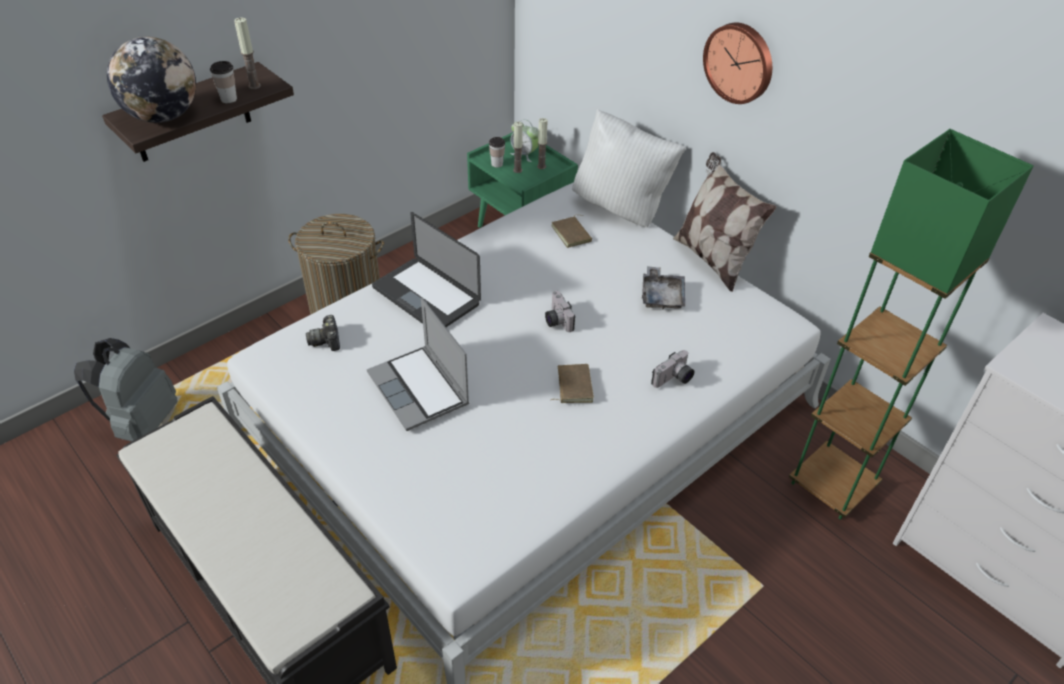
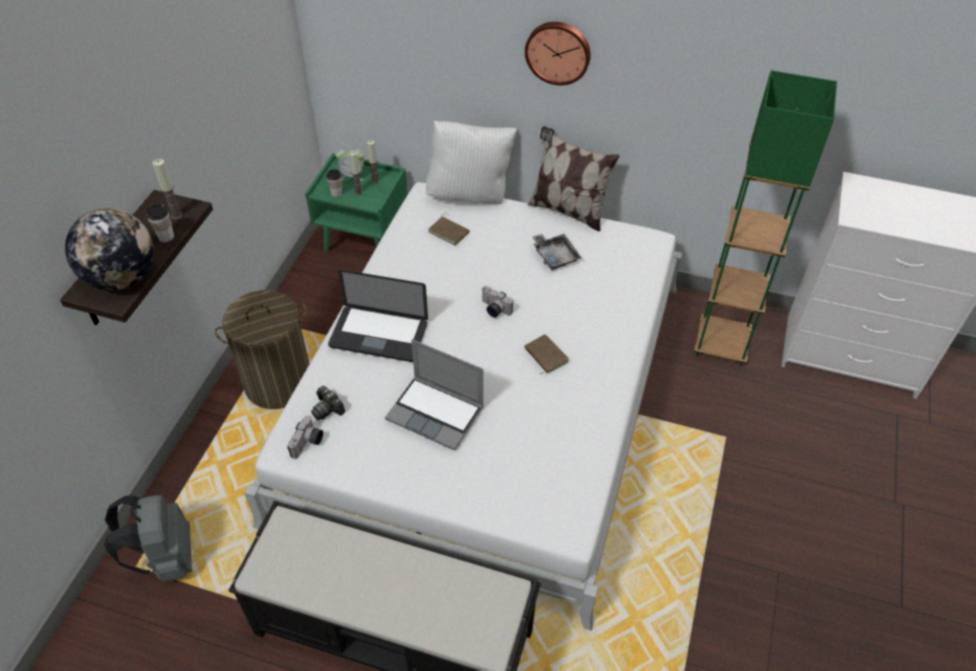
camera: 30 degrees left, 5 degrees up
camera [651,350,694,388] -> camera moved to [287,415,323,459]

